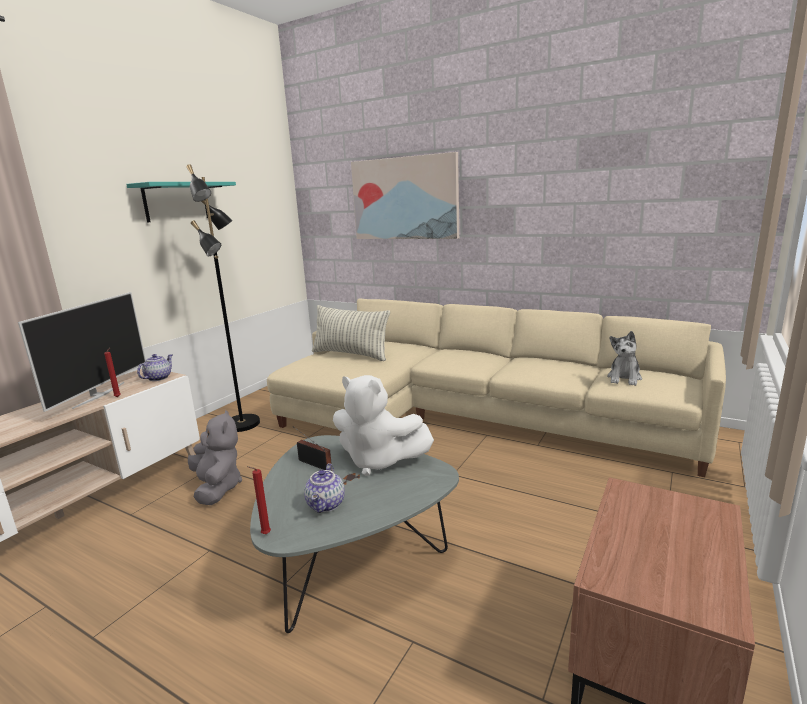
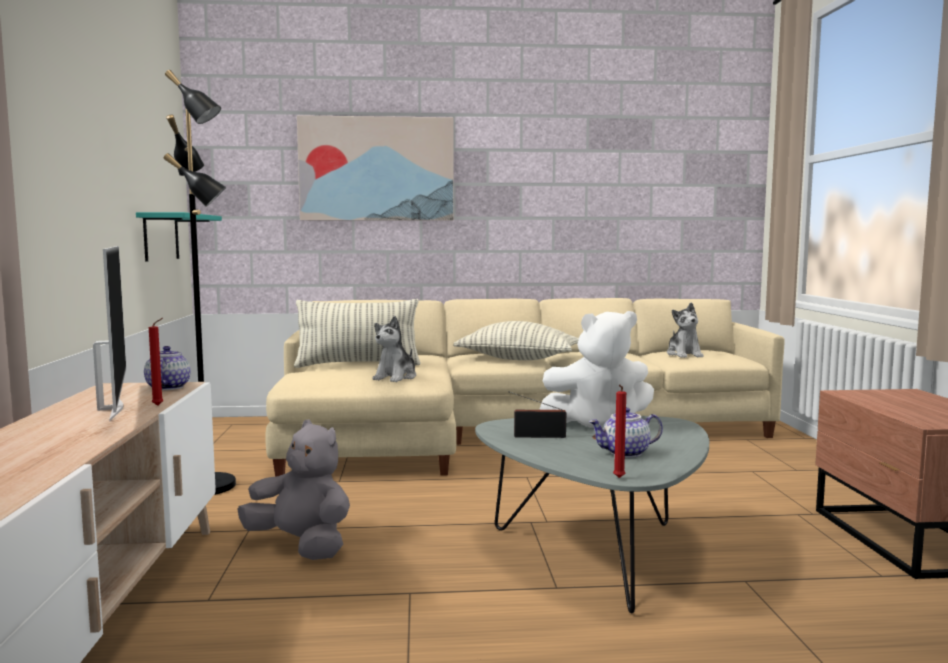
camera: 35 degrees left, 10 degrees down
turquoise shelf [126,182,236,222] -> turquoise shelf moved to [136,212,222,262]
teapot [304,463,345,513] -> teapot turned 105 degrees clockwise [589,407,663,458]
none -> plush toy [372,316,416,382]
none -> pillow [453,321,579,360]

